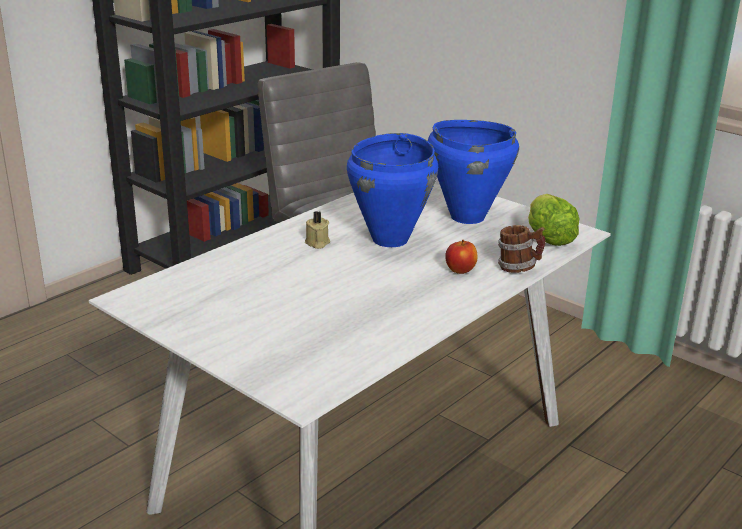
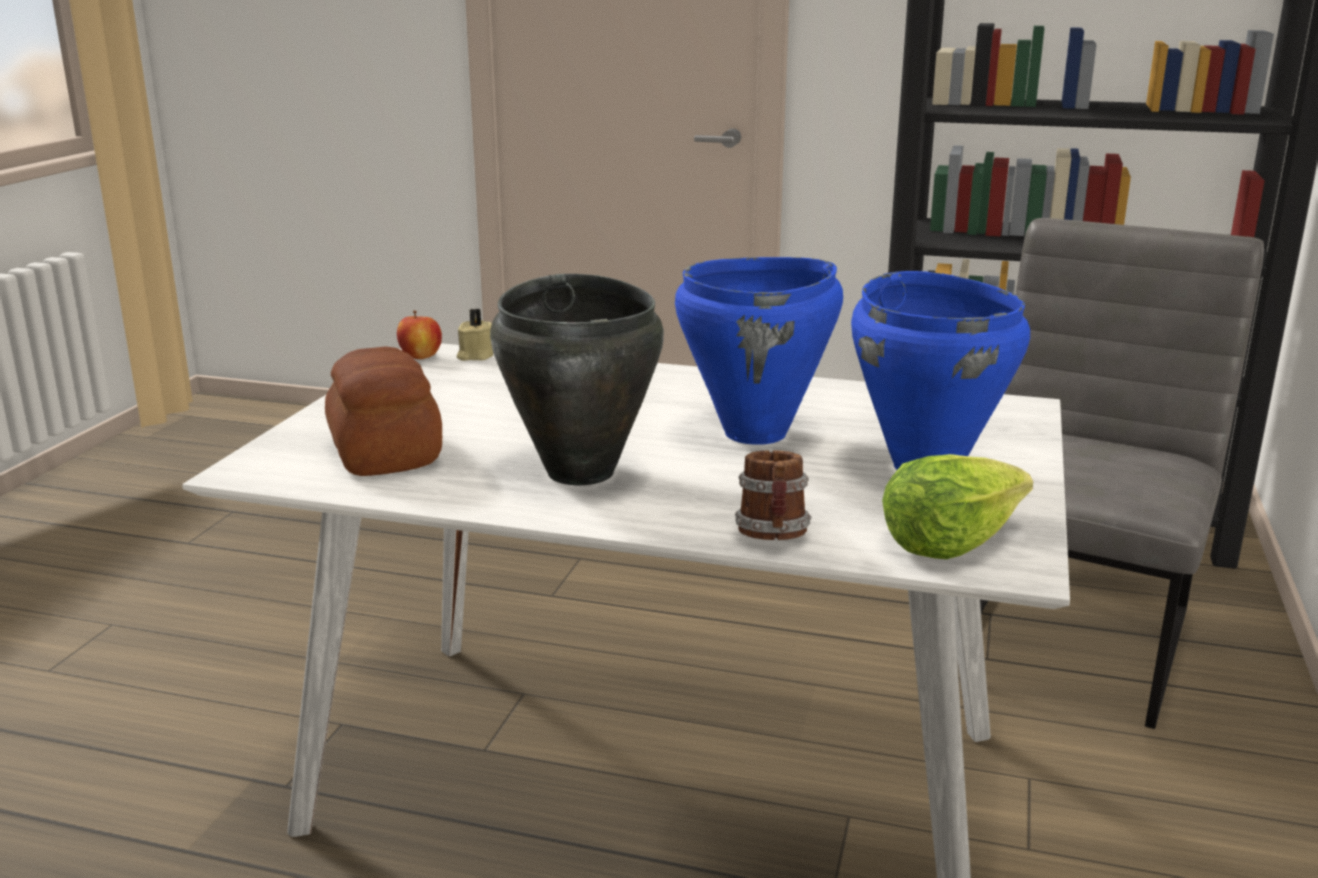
camera: 65 degrees right, 5 degrees down
beige candle [305,211,330,249] -> beige candle moved to [457,309,493,361]
apple [445,240,478,274] -> apple moved to [397,310,442,359]
none -> bread [325,347,442,476]
none -> black cooking pot [490,274,664,485]

